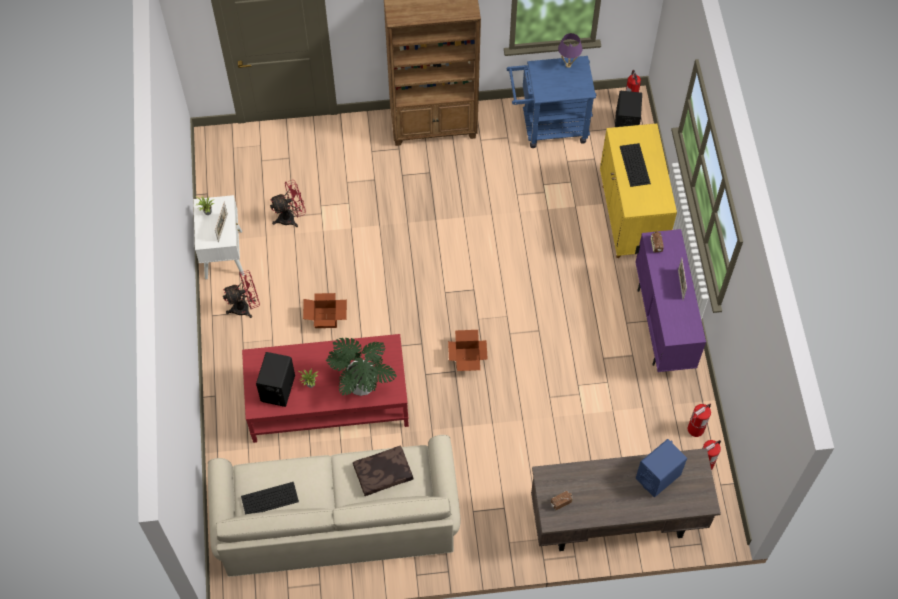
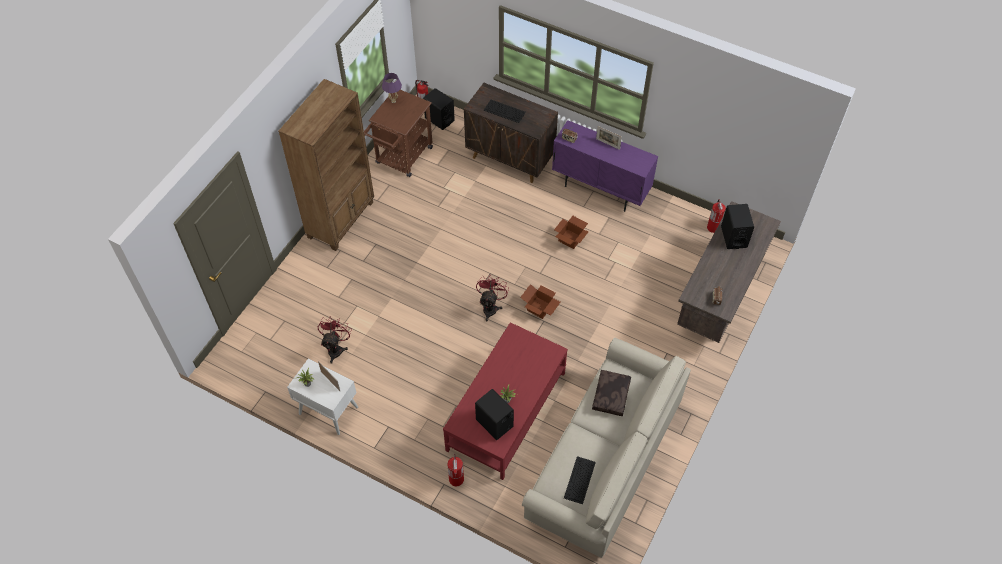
camera: 55 degrees left, 5 degrees down
red fan [223,270,260,318] -> red fan moved to [476,275,509,321]
cardboard box [303,293,347,328] -> cardboard box moved to [554,216,589,249]
potted plant [326,338,397,396] -> none
blue cart [506,56,597,148] -> brown cart [364,90,433,177]
yellow cabinet [600,123,677,258] -> brown cabinet [464,83,558,183]
blue speaker [636,439,687,497] -> black speaker [721,204,754,249]
fire extinguisher [688,404,711,437] -> fire extinguisher moved to [447,454,464,487]

